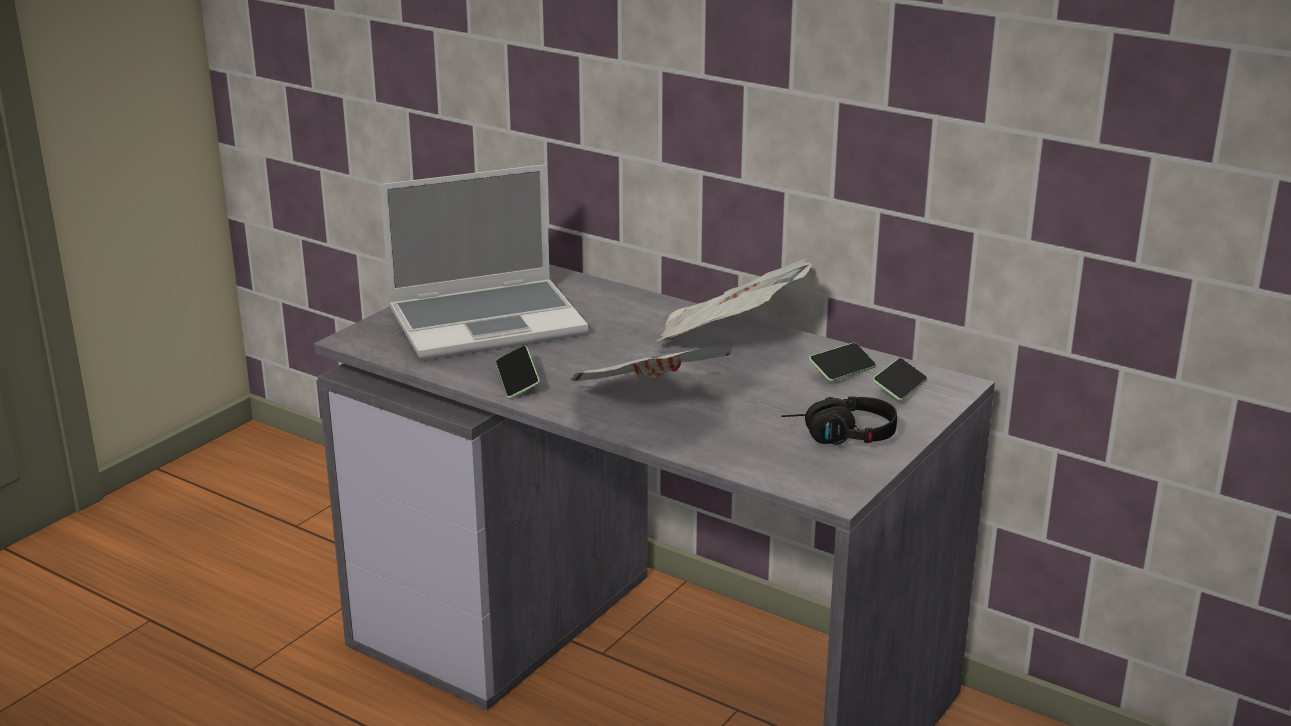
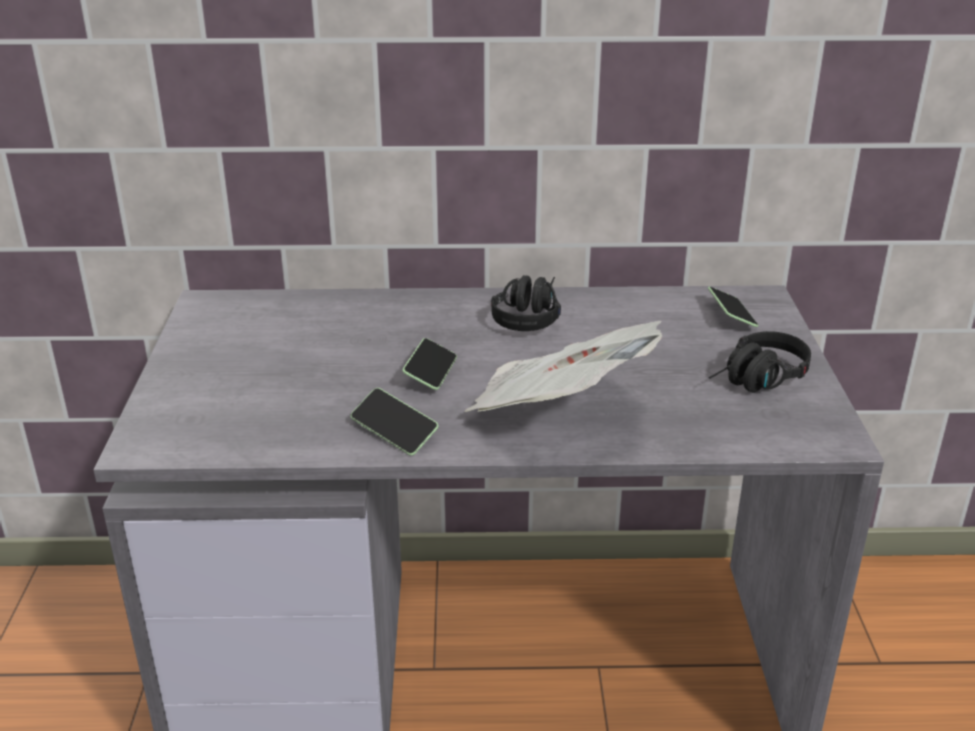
camera: 35 degrees left, 5 degrees up
laptop [380,164,588,360] -> none
newspaper [656,258,812,342] -> black headphones [491,275,561,331]
phone [809,343,876,381] -> phone moved to [402,338,457,390]

